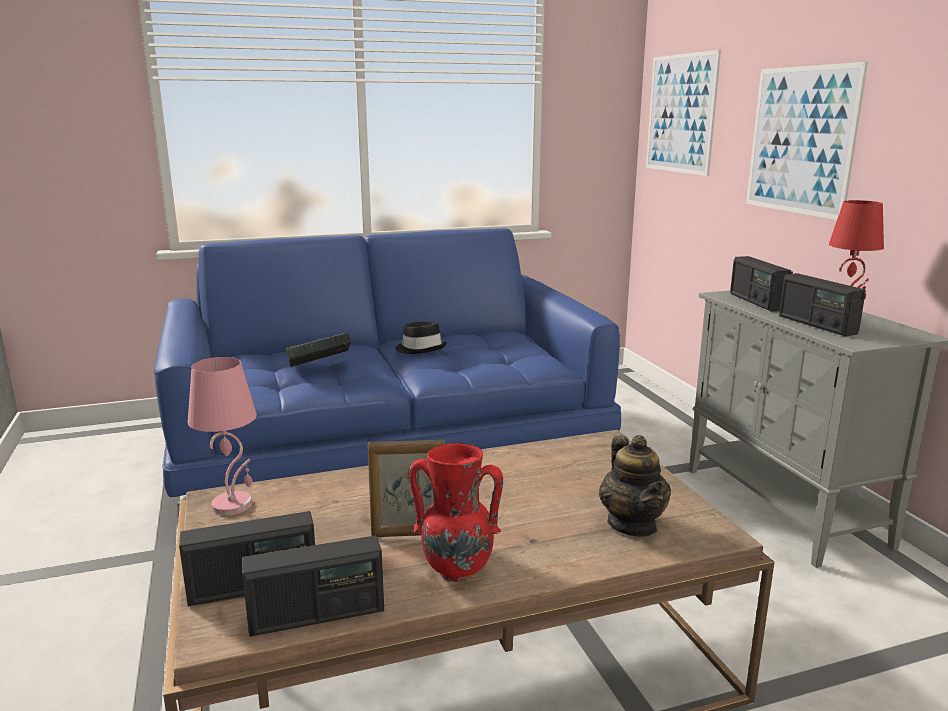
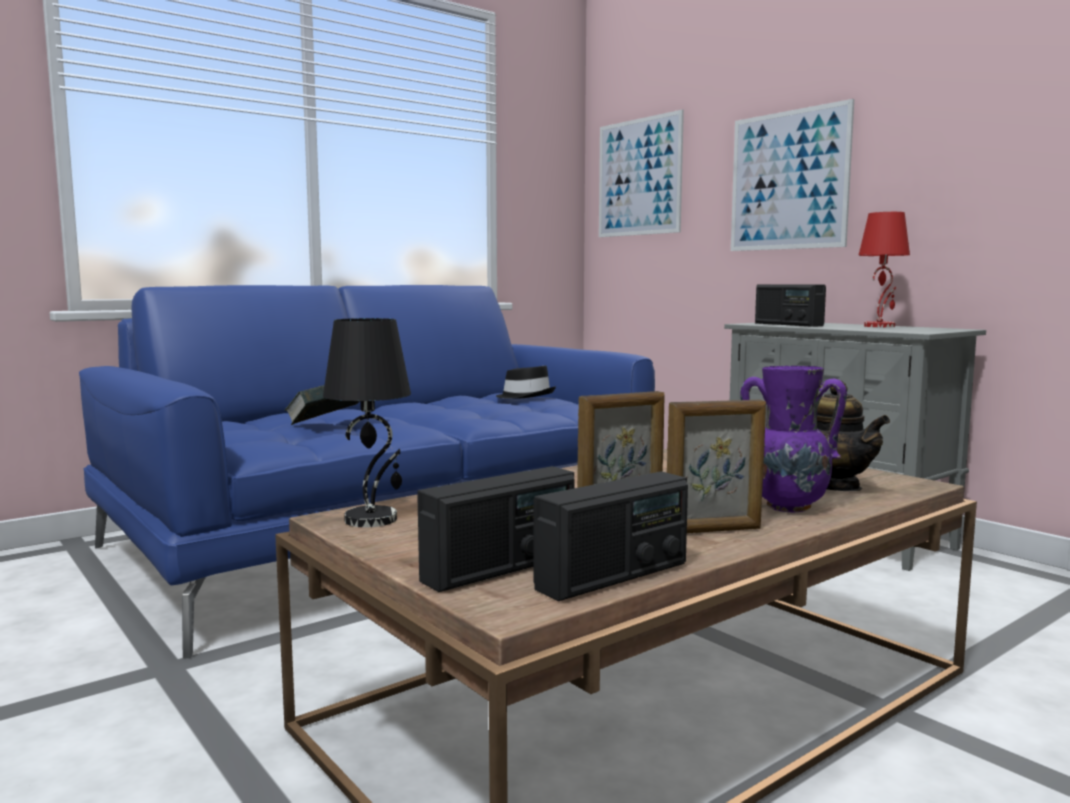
camera: 20 degrees left, 10 degrees down
pink table lamp [188,357,257,515] -> black table lamp [323,318,411,527]
black hat [395,322,447,354] -> black hat moved to [496,366,556,399]
red vase [409,443,503,582] -> picture frame [667,399,766,533]
radio [779,273,866,336] -> none
none -> purple vase [740,366,847,512]

